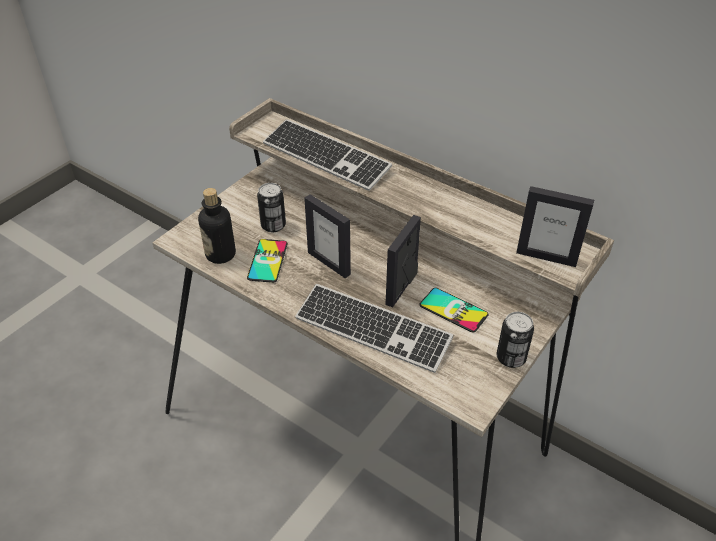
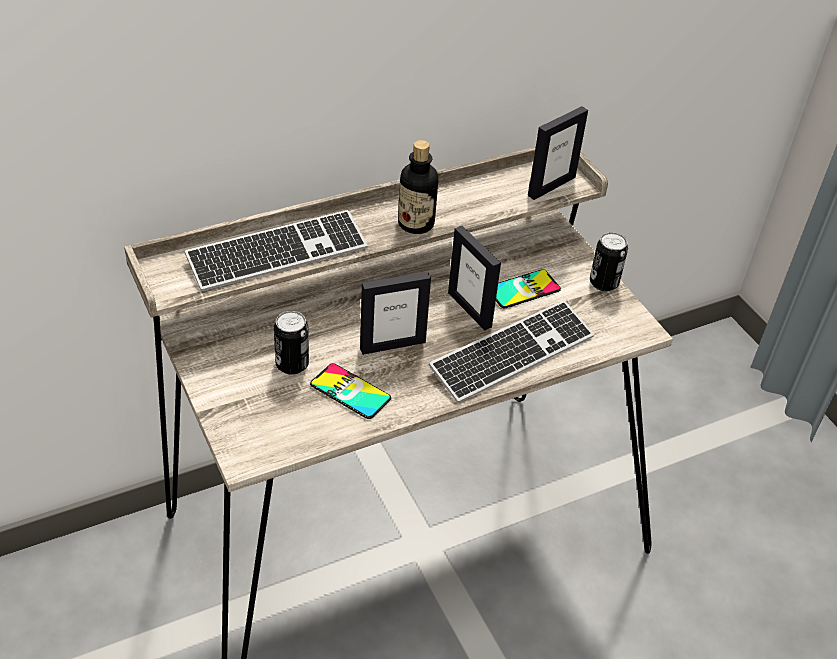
camera: 65 degrees left, 0 degrees up
bottle [198,188,236,264] -> bottle moved to [398,140,438,234]

